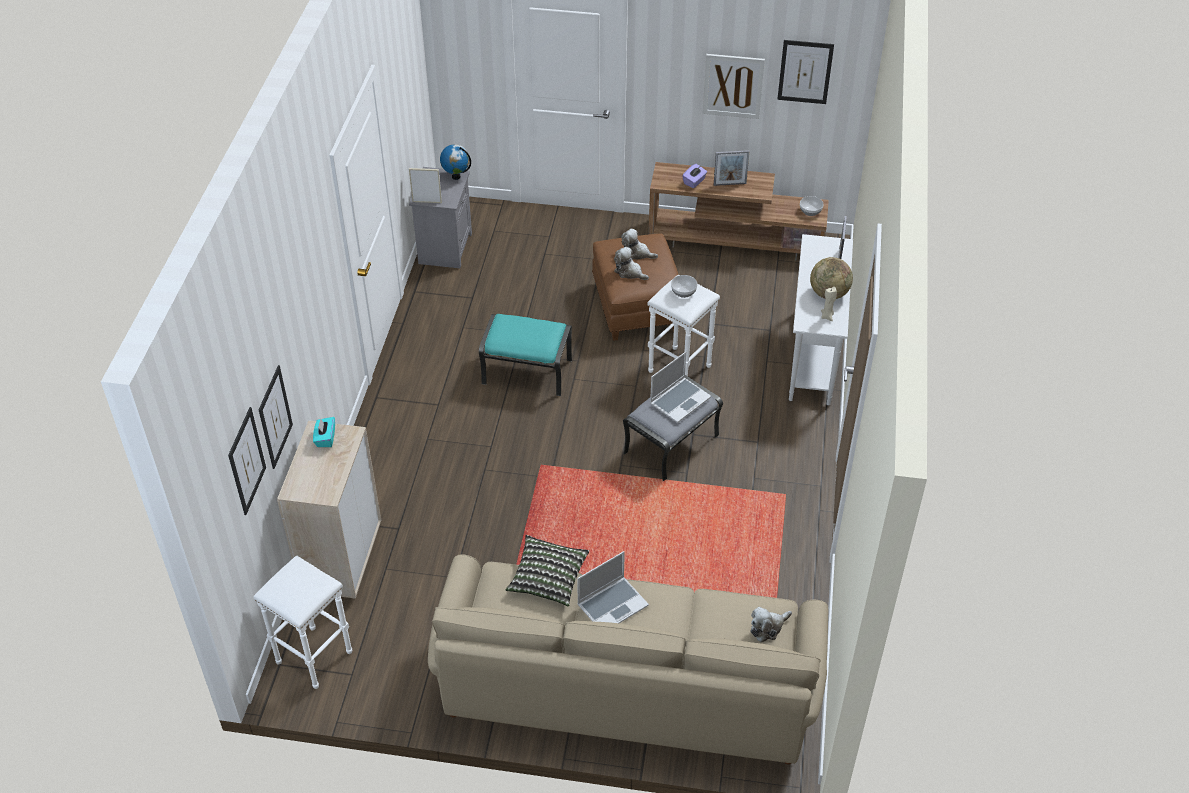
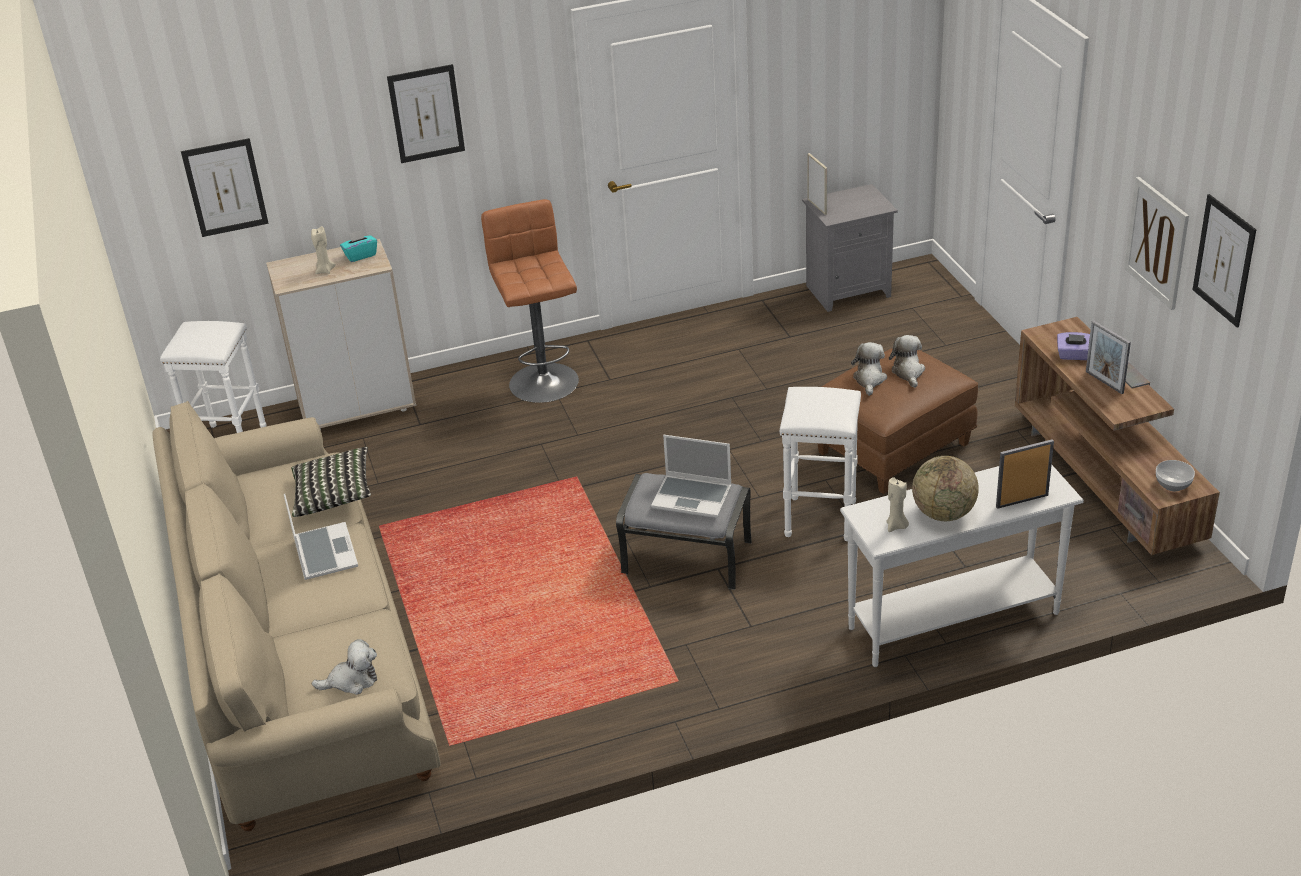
camera: 65 degrees right, 10 degrees down
picture [259,365,293,469] -> picture moved to [387,64,465,163]
globe [440,144,471,180] -> none
turquoise ottoman [479,314,572,396] -> none
laptop [577,551,649,623] -> laptop turned 135 degrees counterclockwise [284,494,358,580]
bowl [671,275,697,298] -> none
plush toy [750,607,792,642] -> plush toy turned 135 degrees clockwise [312,639,377,695]
none -> beige candle [311,226,336,274]
none -> brown stool [481,199,579,403]

